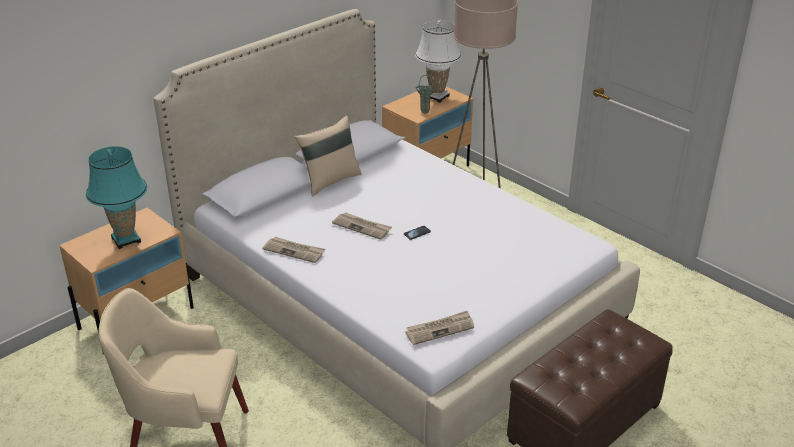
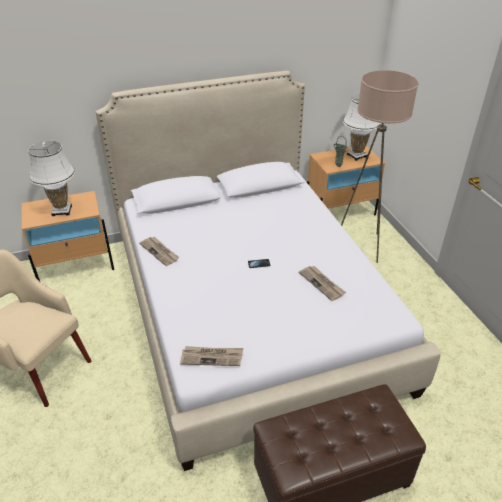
camera: 25 degrees right, 5 degrees up
turquoise table lamp [86,146,147,249] -> white table lamp [28,141,75,216]
beige pillow [295,116,362,196] -> none
newspaper [332,212,392,240] -> newspaper moved to [299,266,346,301]

